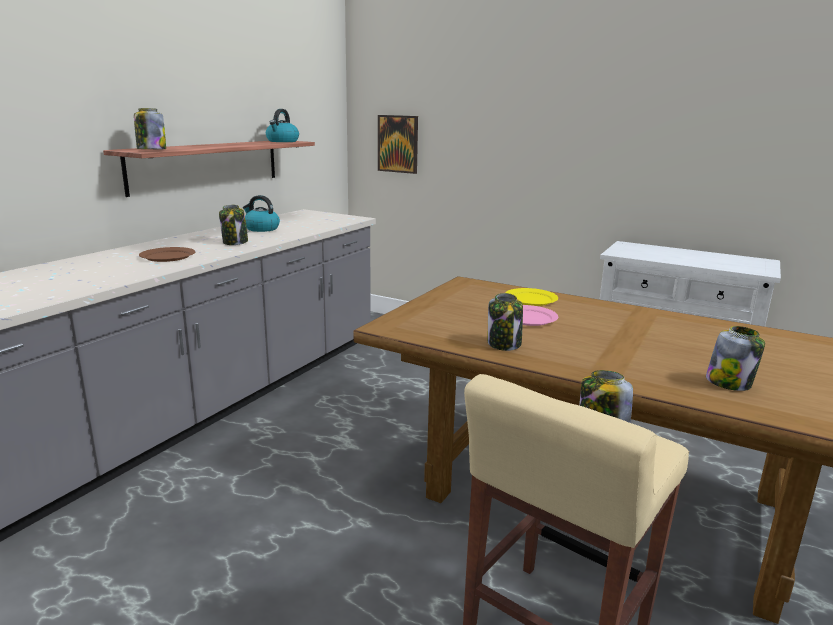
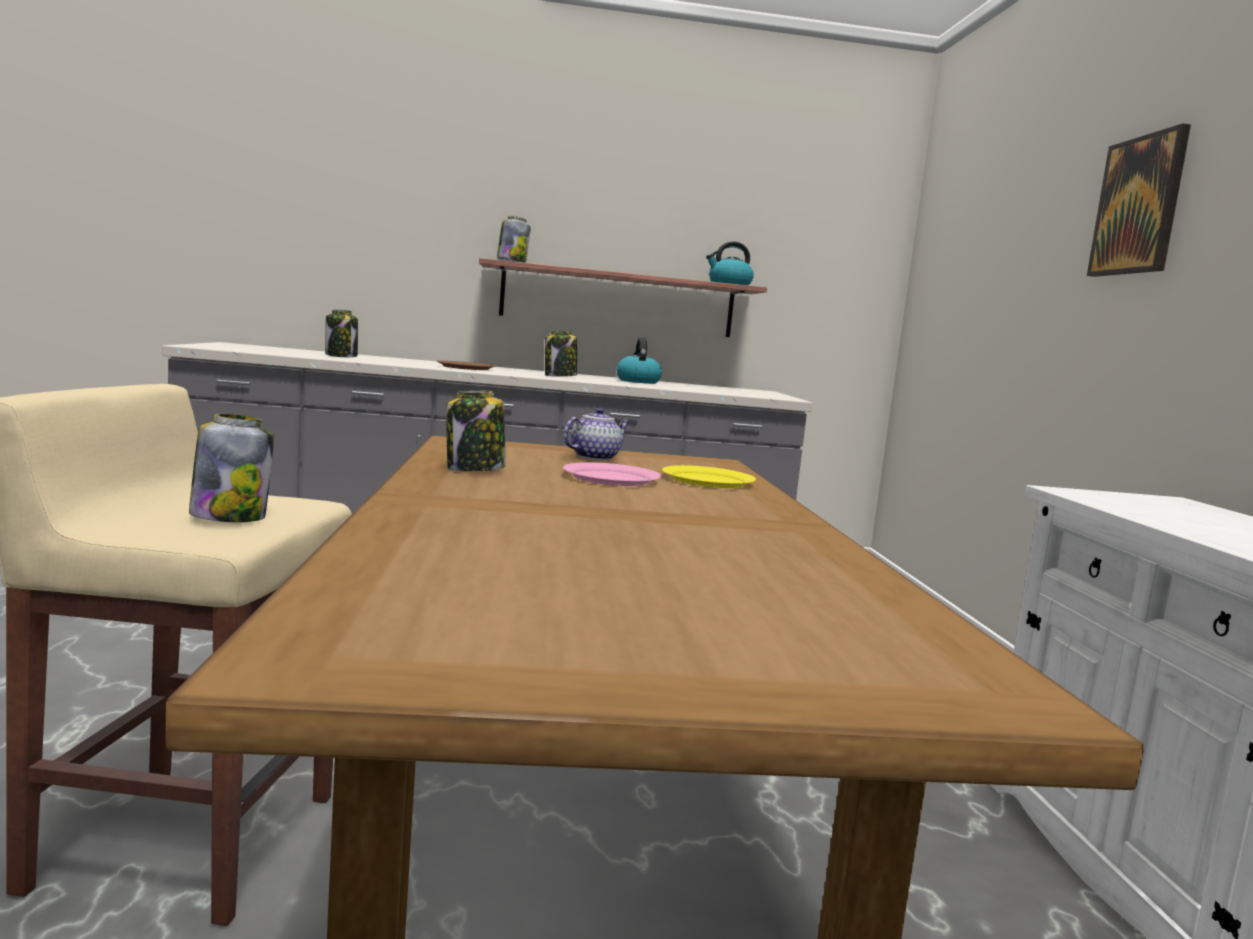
camera: 55 degrees right, 10 degrees down
picture [378,115,418,174] -> picture moved to [1087,123,1191,277]
jar [706,326,765,391] -> jar moved to [325,309,358,357]
none -> teapot [563,408,630,460]

